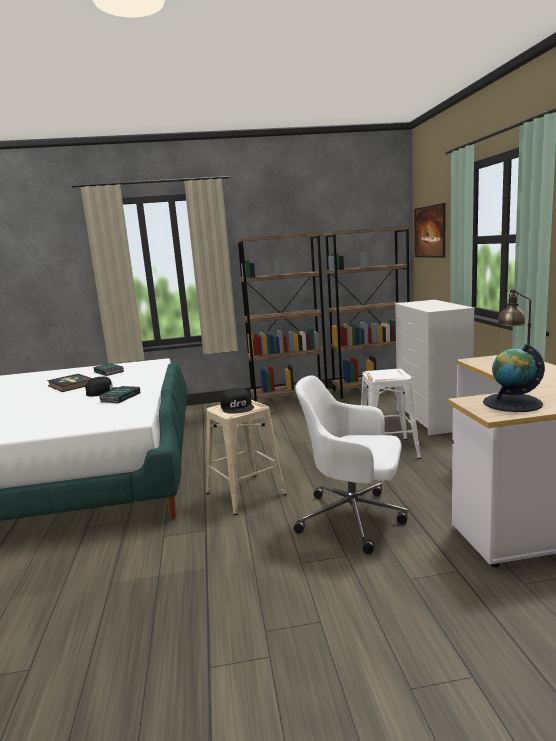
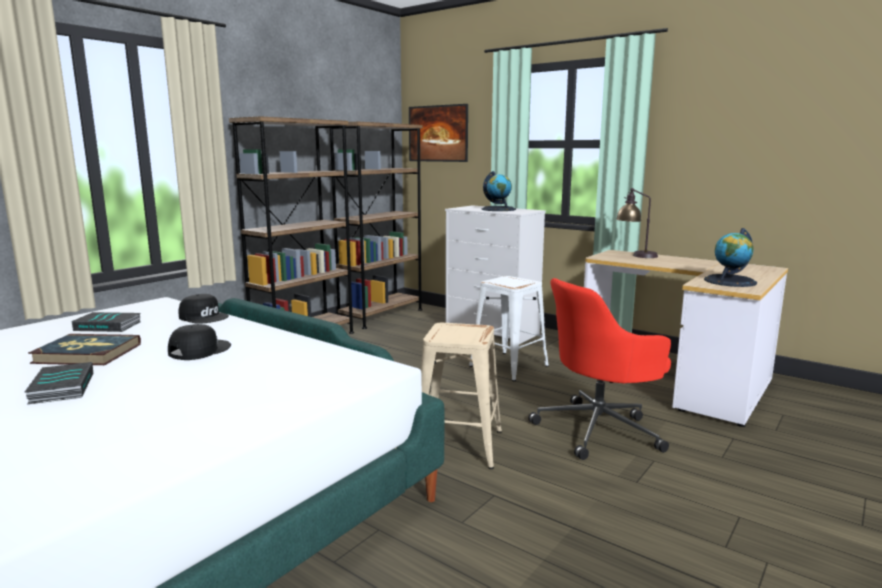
camera: 45 degrees left, 0 degrees up
book [99,386,140,403] -> book moved to [25,362,93,404]
black cap [220,388,254,414] -> black cap moved to [179,294,229,324]
white office chair [294,375,408,554] -> red office chair [528,278,671,460]
none -> globe [482,171,516,211]

